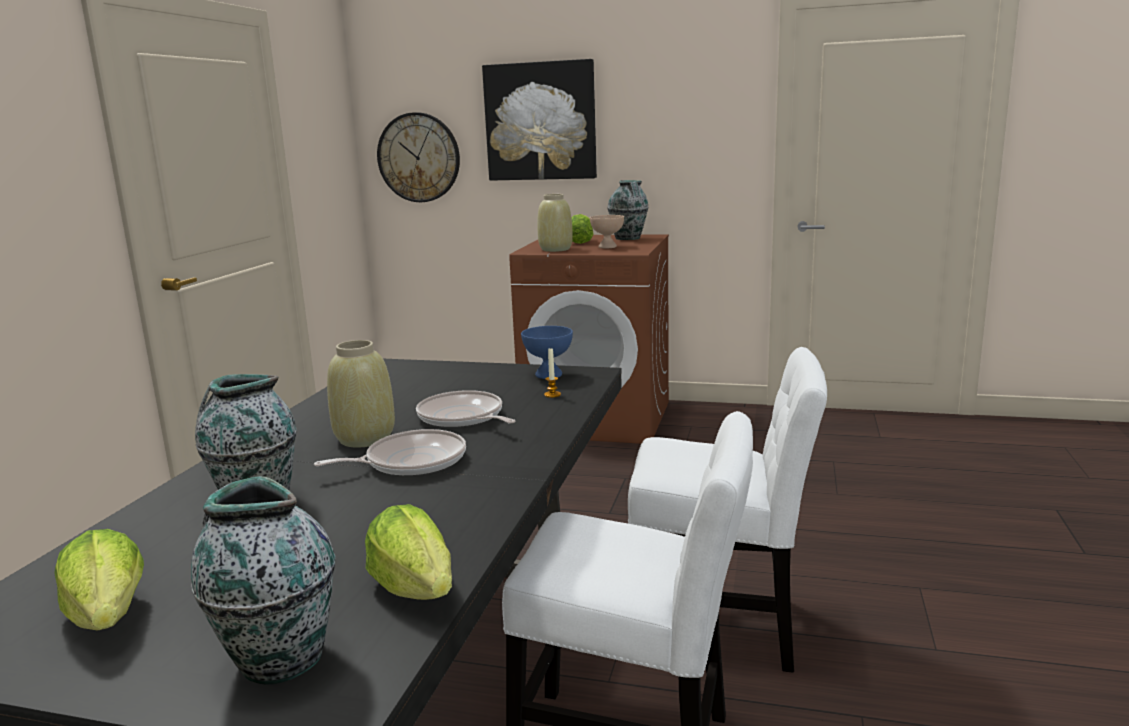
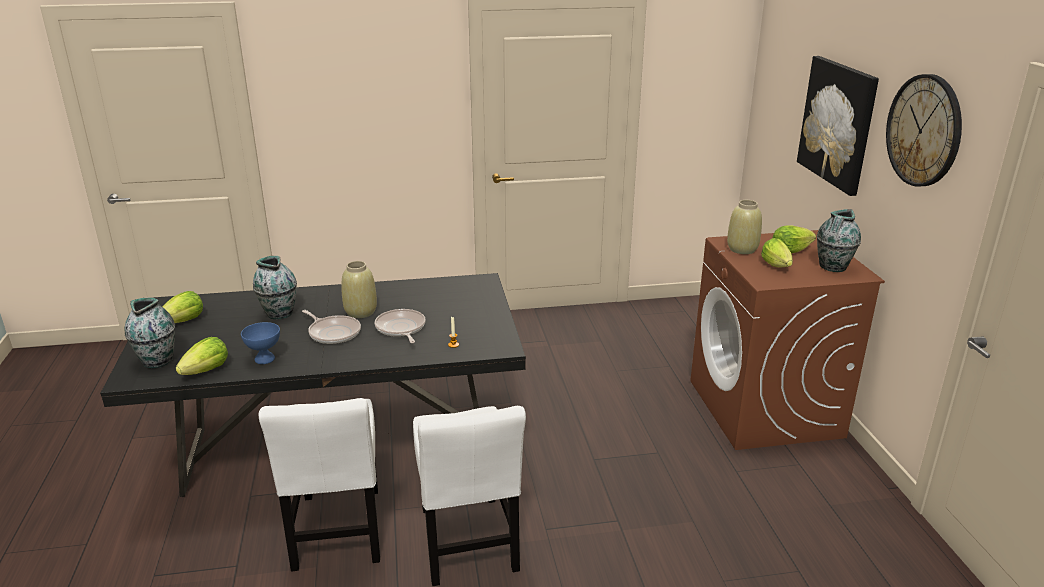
camera: 65 degrees right, 10 degrees up
wall clock [377,112,460,202] -> wall clock moved to [886,74,962,186]
frying pan [416,390,516,428] -> frying pan turned 45 degrees counterclockwise [375,309,426,343]
blue bowl [521,326,573,379] -> blue bowl moved to [241,322,280,364]
beige bowl [590,215,624,248] -> lettuce [761,238,793,267]

